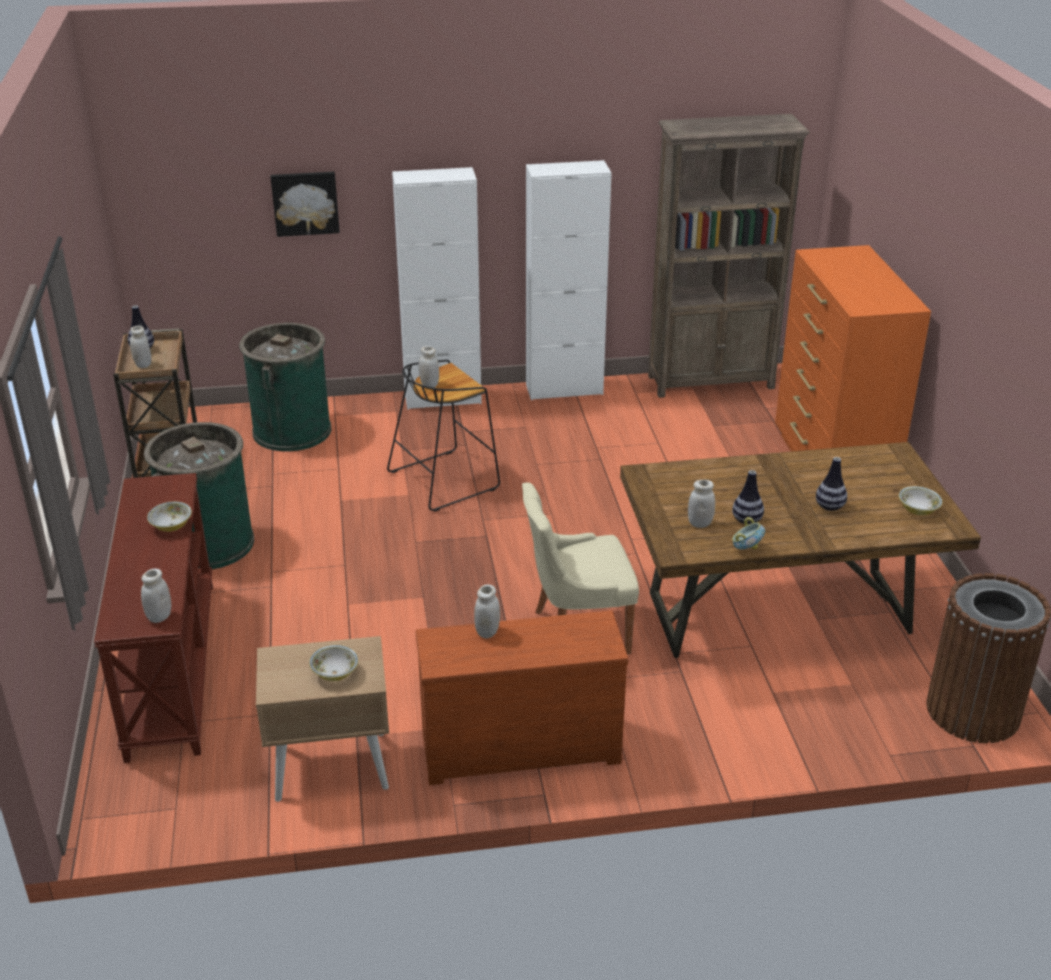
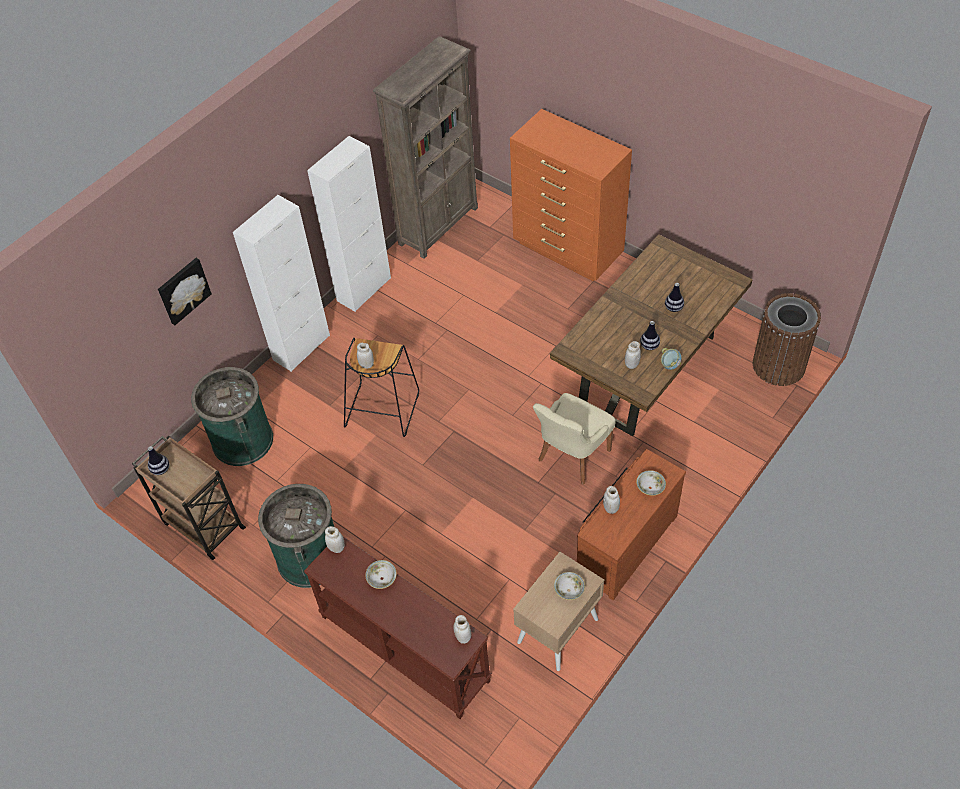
camera: 40 degrees left, 20 degrees up
white jar [130,326,152,368] -> white jar moved to [325,526,344,553]
bowl [899,486,943,515] -> bowl moved to [636,470,666,496]

